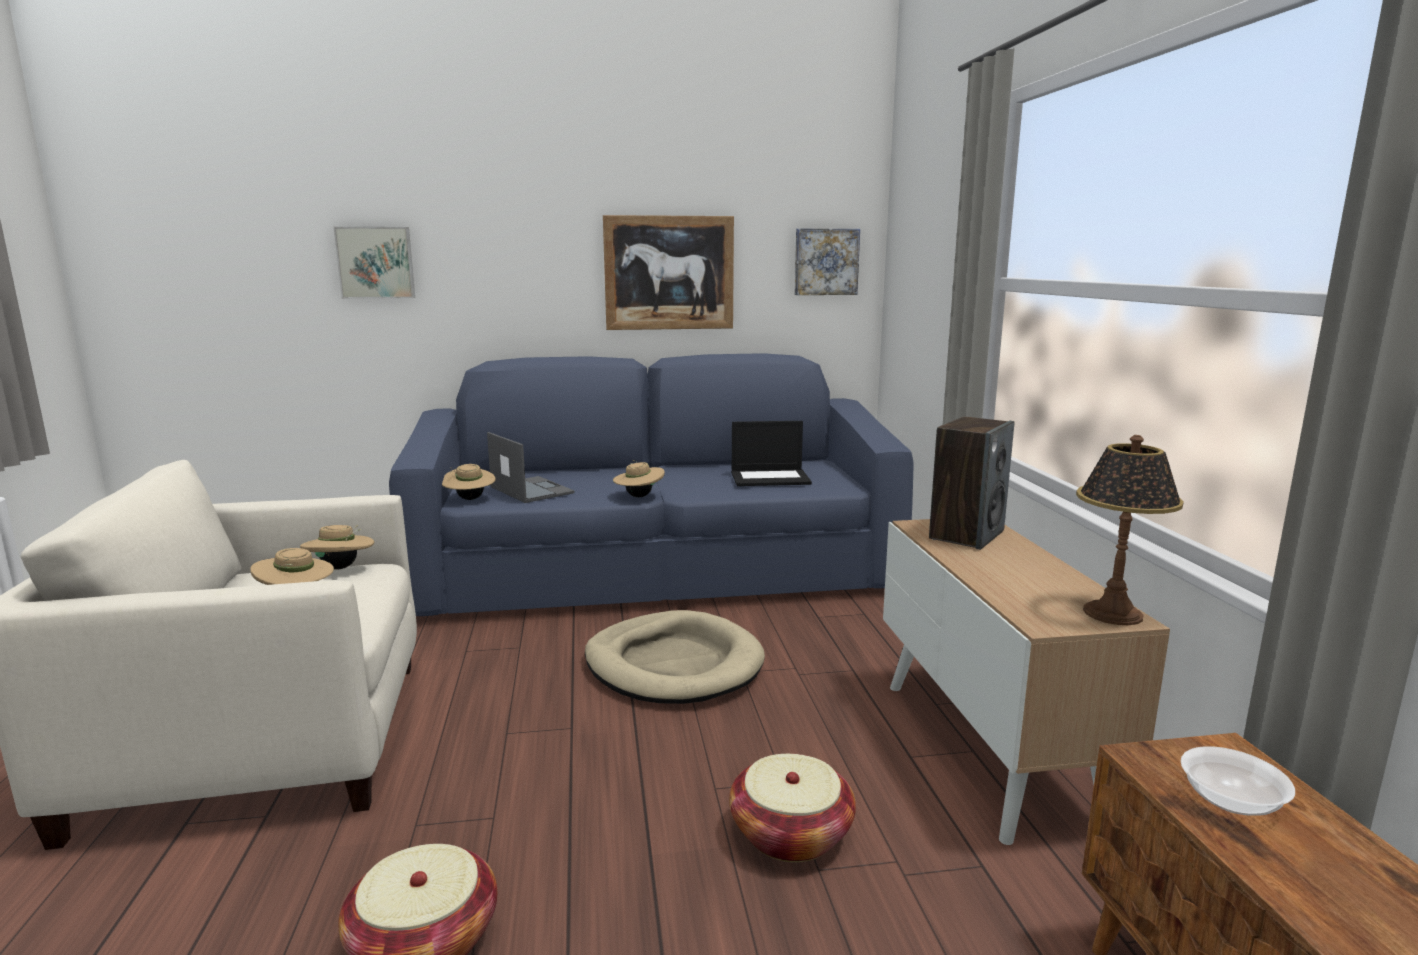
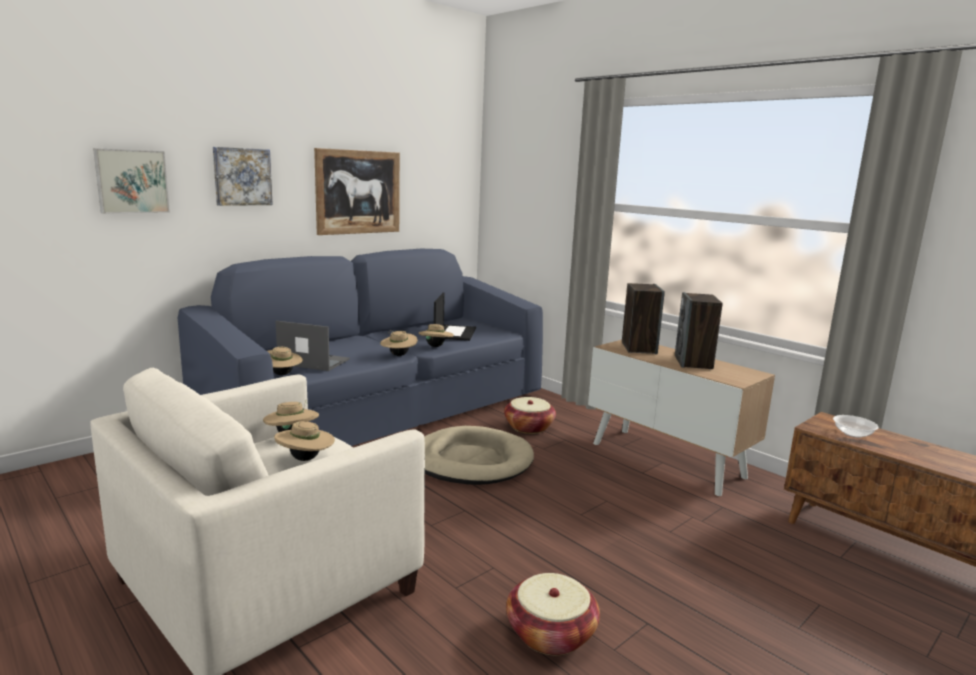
camera: 35 degrees left, 0 degrees up
basket [729,754,856,862] -> basket moved to [504,397,556,434]
laptop [731,421,812,486] -> laptop turned 45 degrees counterclockwise [434,293,476,341]
picture [795,228,860,295] -> picture moved to [213,147,273,206]
table lamp [1076,435,1184,625] -> none
none -> beige hat [419,324,454,347]
none -> speaker [675,292,723,369]

